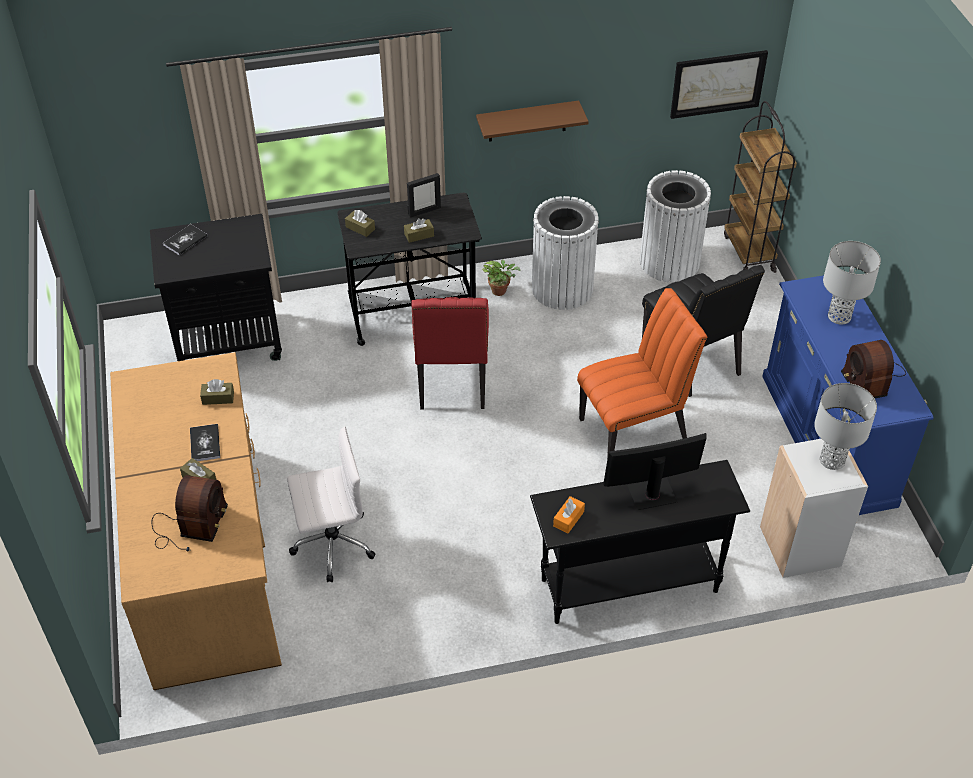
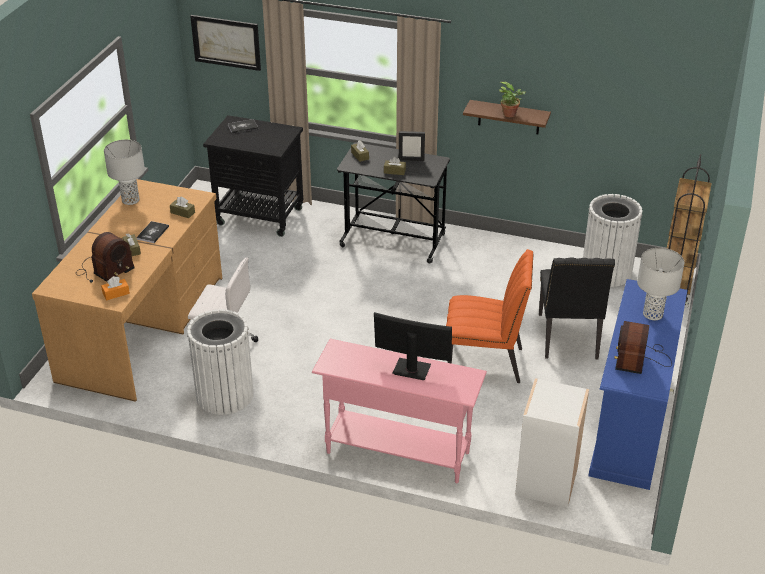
camera: 30 degrees right, 10 degrees down
red chair [411,297,489,410] -> none
potted plant [482,260,521,296] -> potted plant moved to [499,82,526,117]
black console table [530,460,750,624] -> pink console table [312,339,487,483]
white trash can [532,196,599,310] -> white trash can moved to [187,309,254,415]
orange tissue box [553,496,585,533] -> orange tissue box moved to [101,276,130,300]
picture [670,50,768,119] -> picture moved to [190,15,261,71]
white table lamp [814,383,877,470] -> white table lamp moved to [104,139,145,205]

